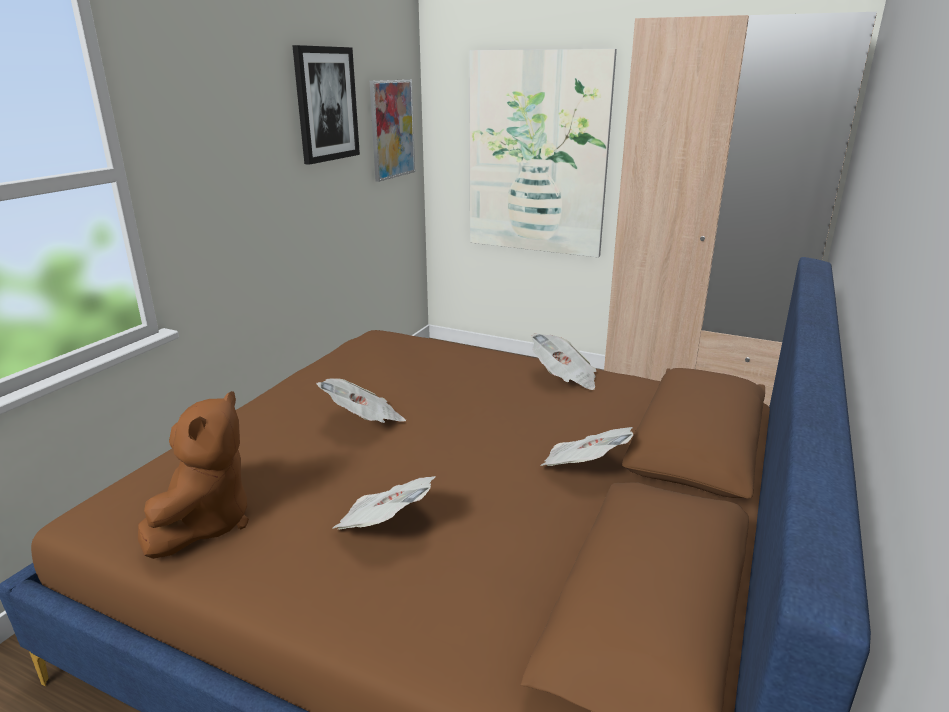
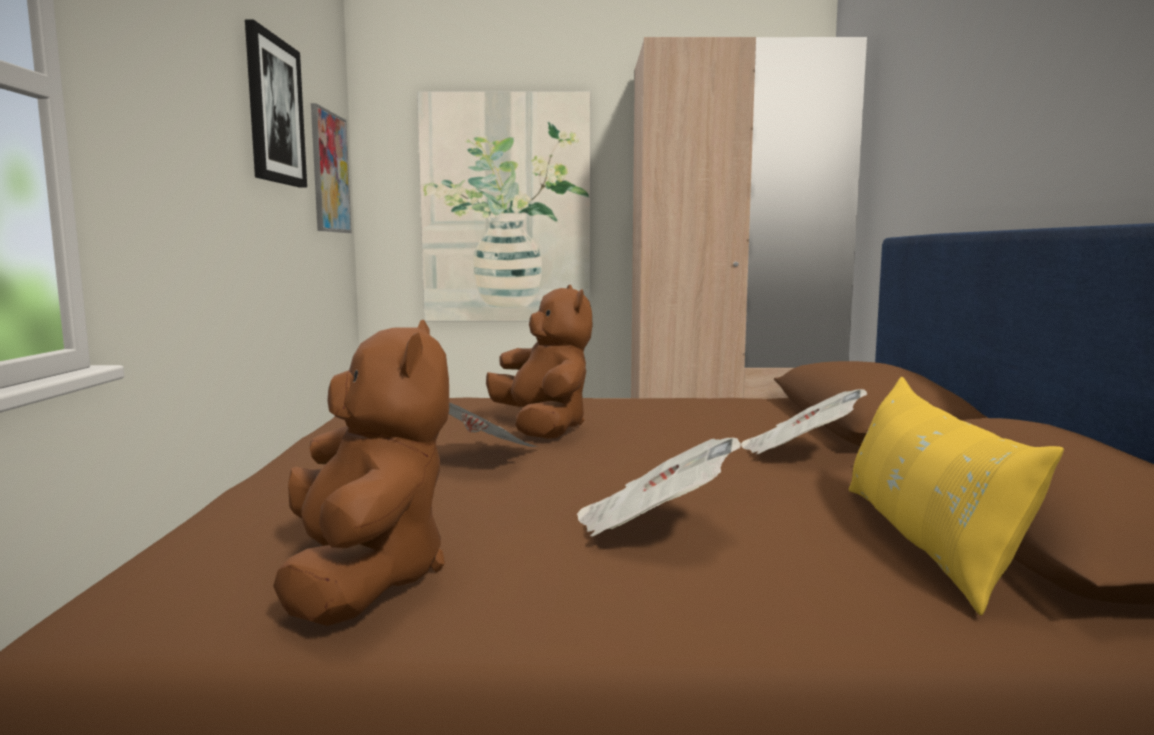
camera: 25 degrees left, 15 degrees down
newspaper [532,333,596,390] -> none
none -> brown plush toy [486,285,593,439]
none -> yellow pillow [849,377,1064,616]

